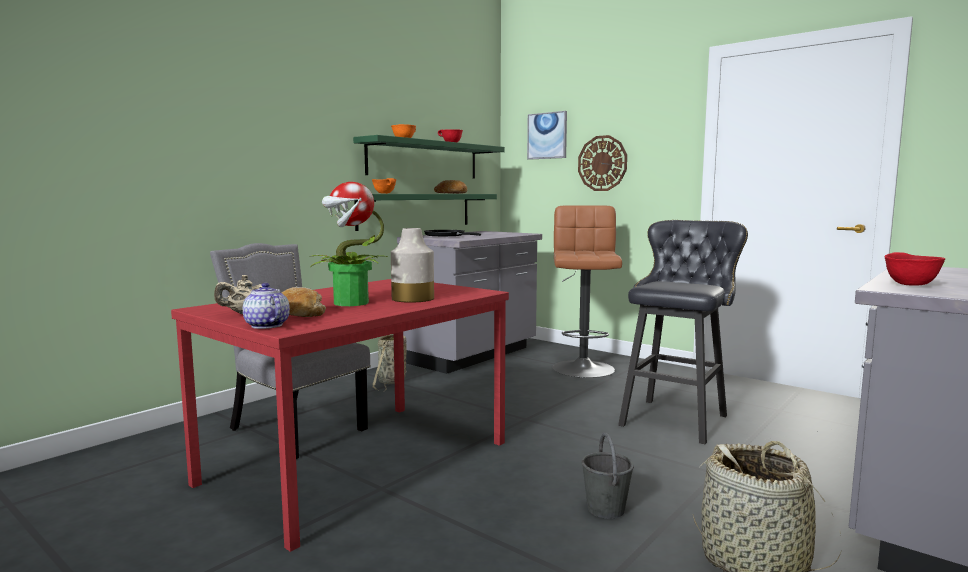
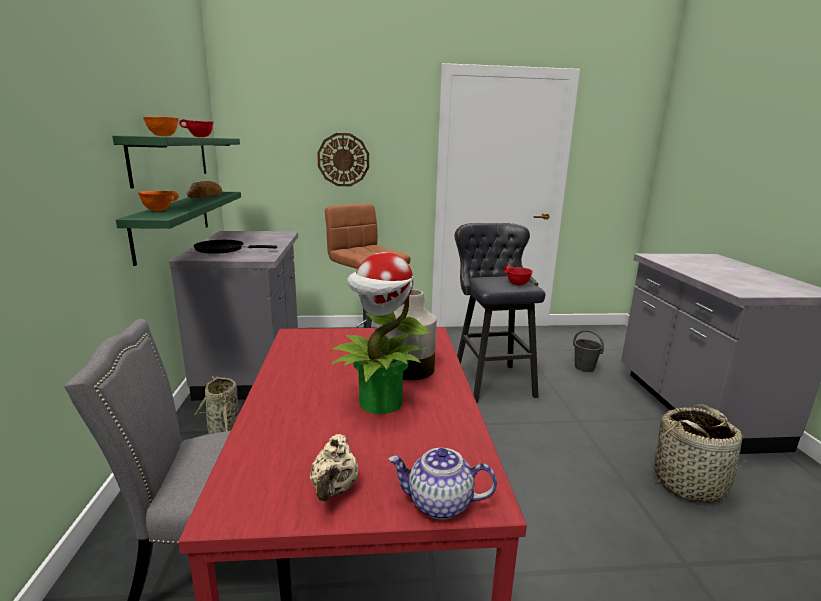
camera: 45 degrees left, 10 degrees up
bread [282,287,326,317] -> none
picture [527,111,567,160] -> none
grey bucket [581,432,634,519] -> grey bucket moved to [573,330,604,372]
red bowl [885,252,945,286] -> red bowl moved to [504,266,533,286]

